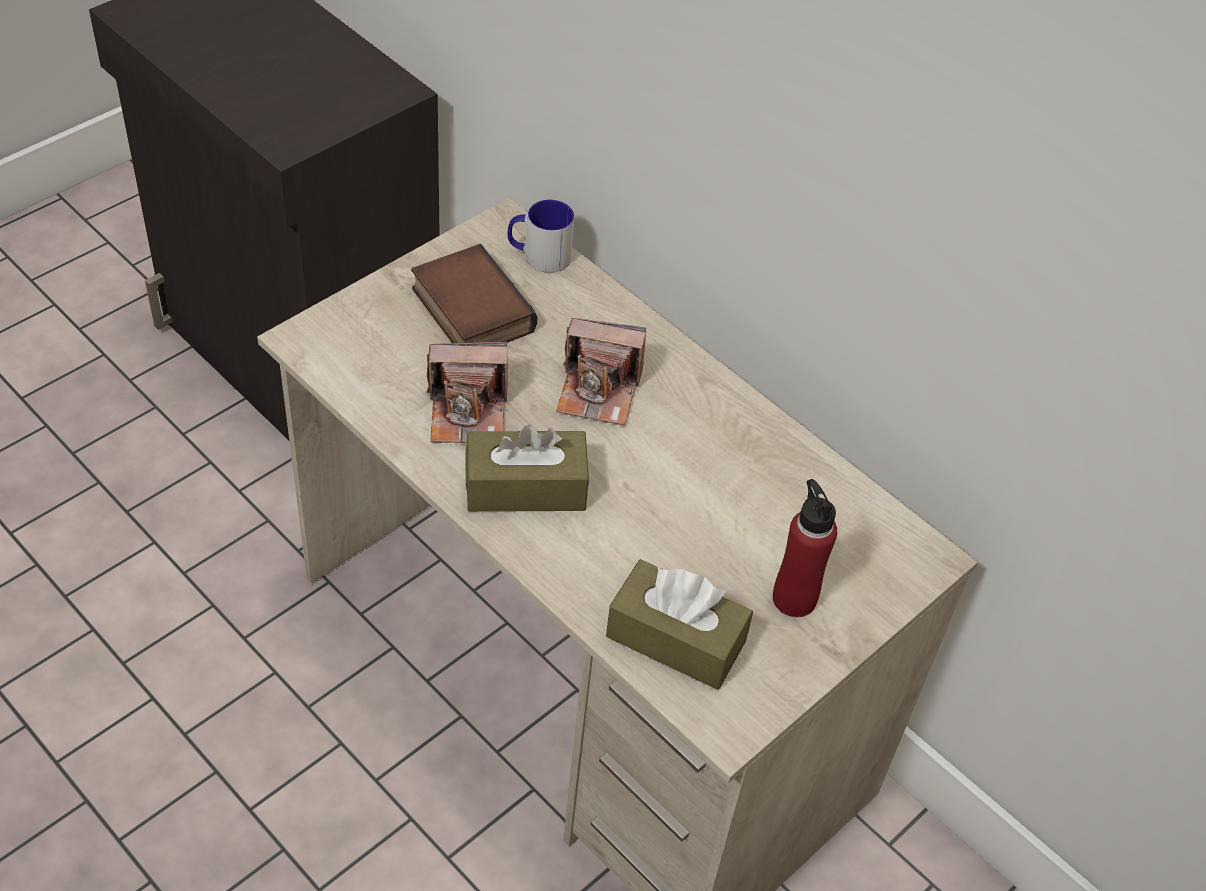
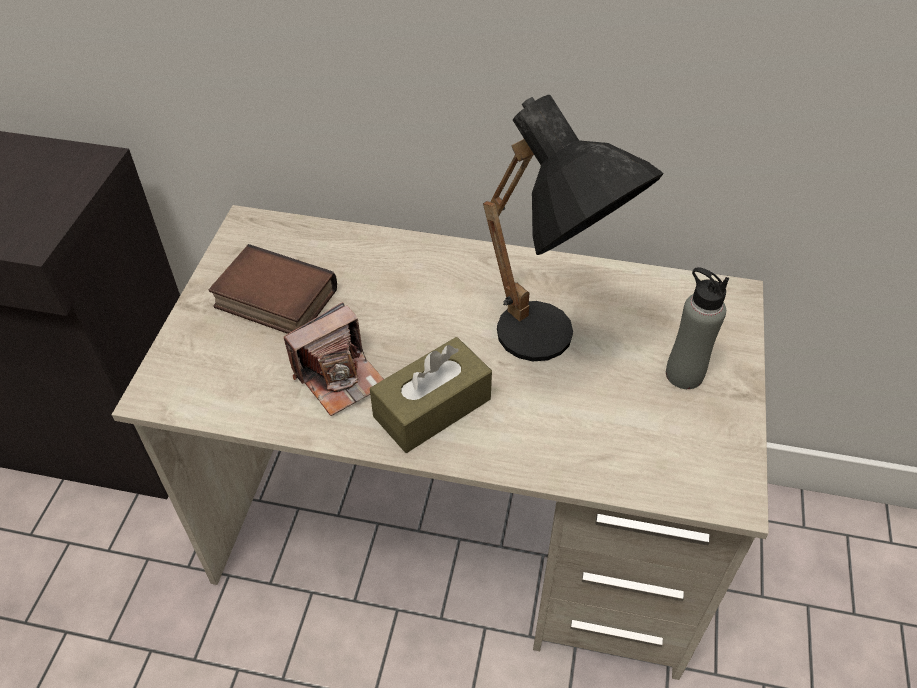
camera: 30 degrees left, 0 degrees up
mug [507,200,574,273] -> none
camera [556,318,646,425] -> none
brown tissue box [606,559,753,690] -> none
red bottle [773,479,837,617] -> grey bottle [666,267,729,389]
none -> black table lamp [483,95,664,361]

